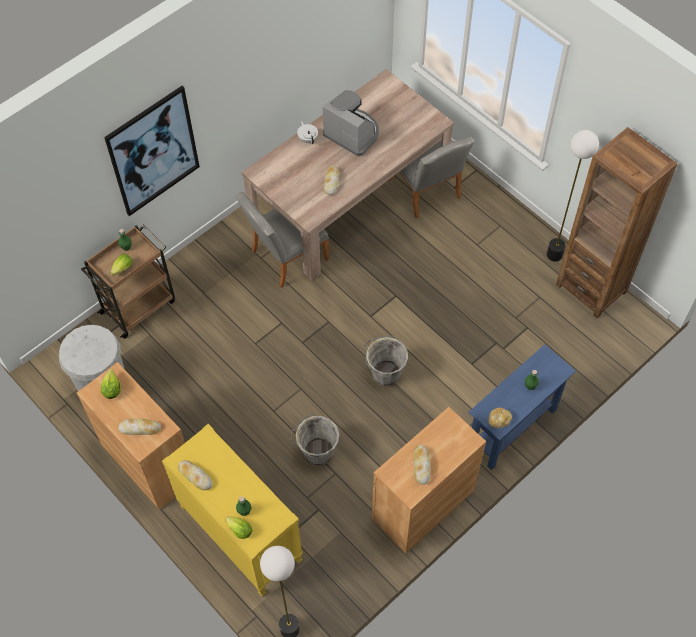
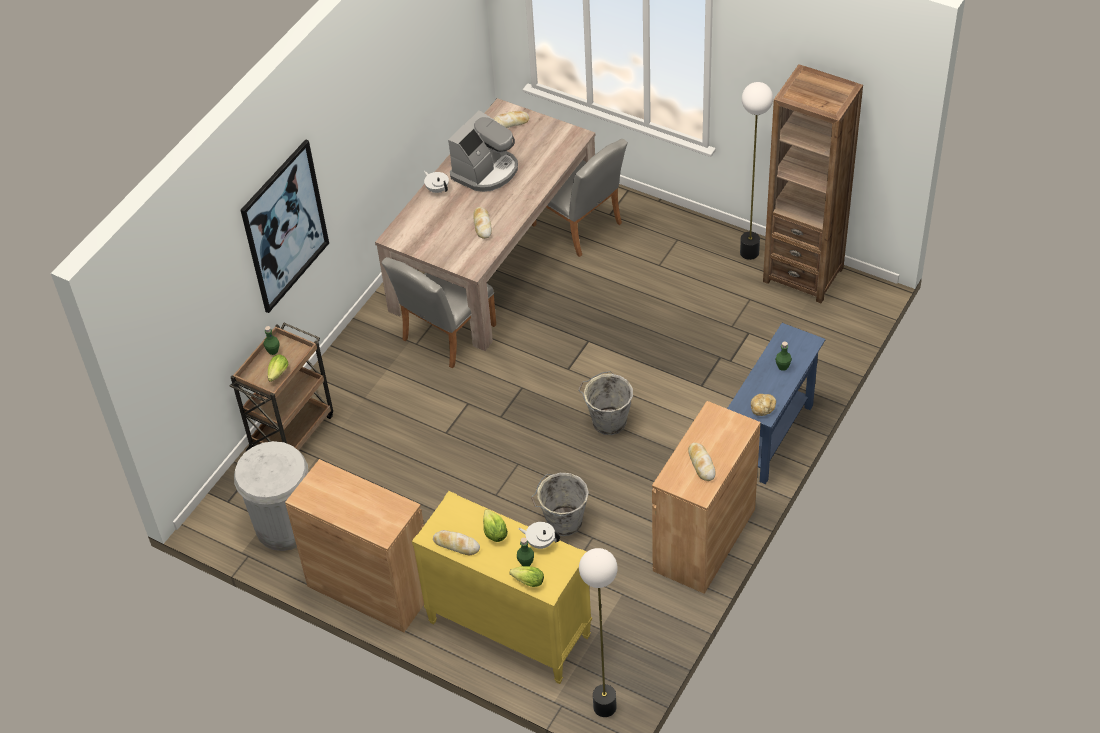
camera: 15 degrees left, 10 degrees down
lettuce [101,369,121,399] -> lettuce moved to [483,509,508,542]
bread [118,418,161,435] -> bread moved to [494,111,529,128]
coffee machine [323,90,379,156] -> coffee machine turned 105 degrees clockwise [448,110,518,192]
none -> white teapot [518,522,560,549]

